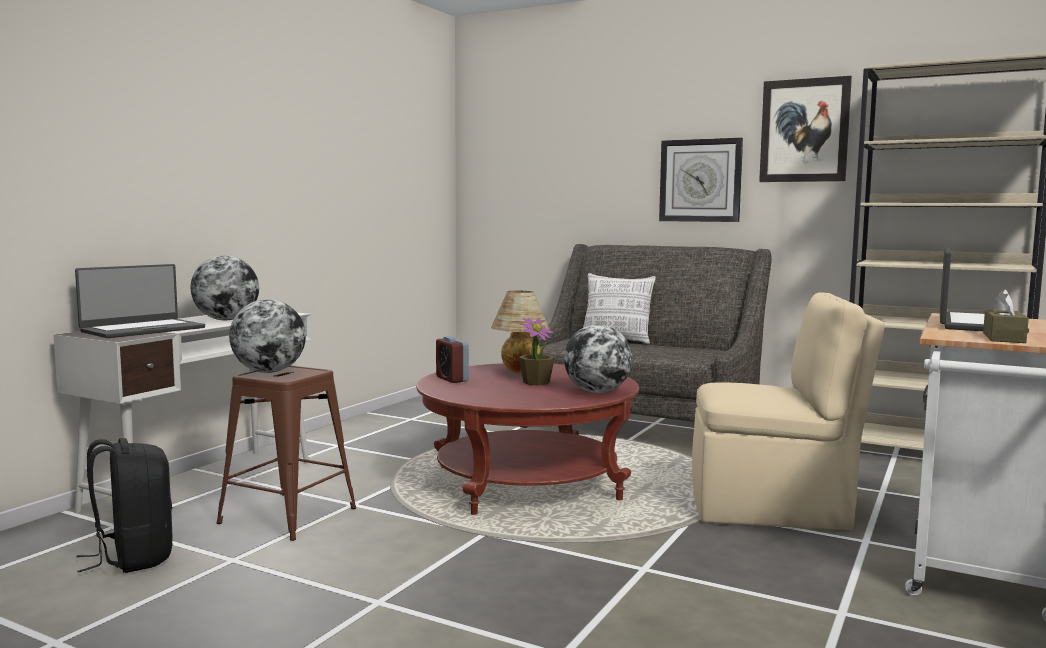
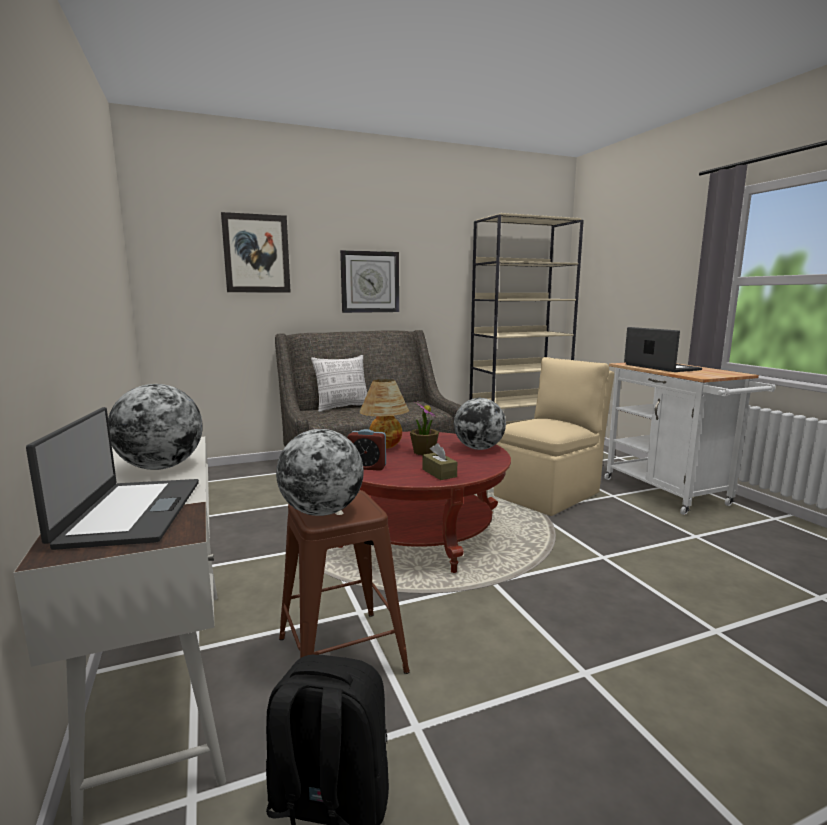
camera: 50 degrees left, 5 degrees up
picture [759,76,852,182] -> picture moved to [221,212,291,292]
brown tissue box [983,289,1029,343] -> brown tissue box moved to [422,443,457,480]

